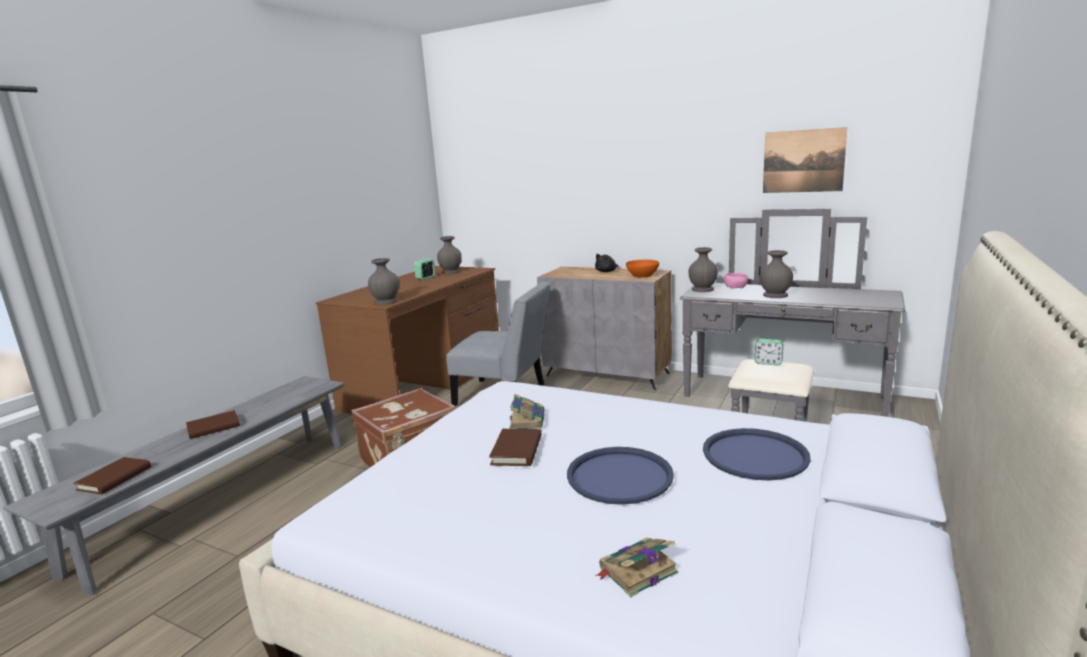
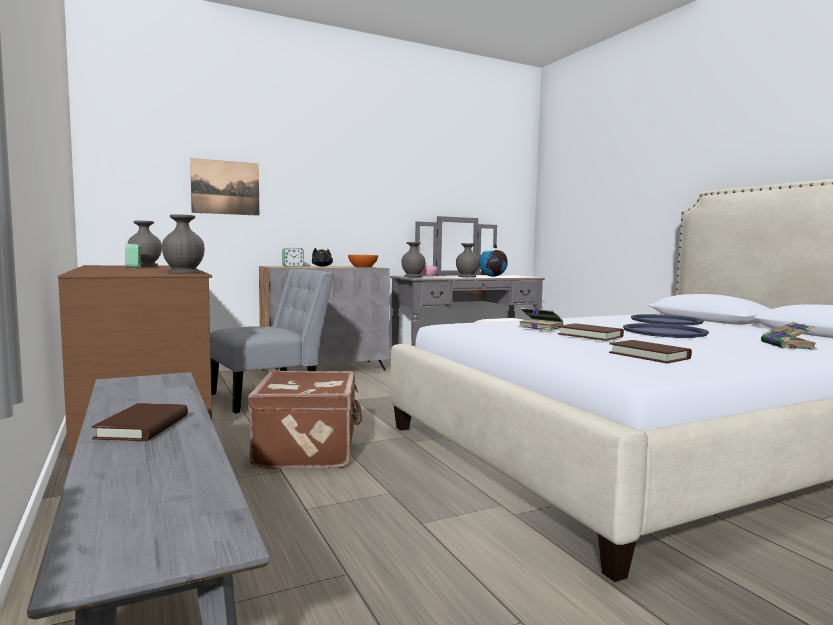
camera: 55 degrees left, 10 degrees down
brown book [73,457,151,495] -> brown book moved to [609,340,692,363]
alarm clock [755,339,783,365] -> alarm clock moved to [282,248,304,267]
picture [763,127,847,193] -> picture moved to [190,158,259,216]
none -> globe [479,244,508,277]

